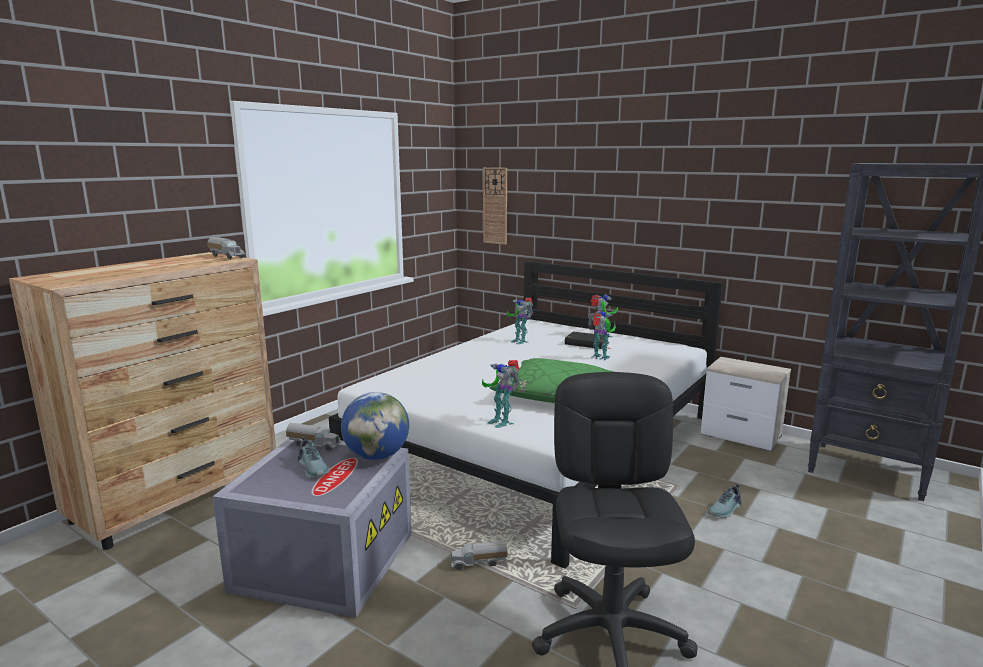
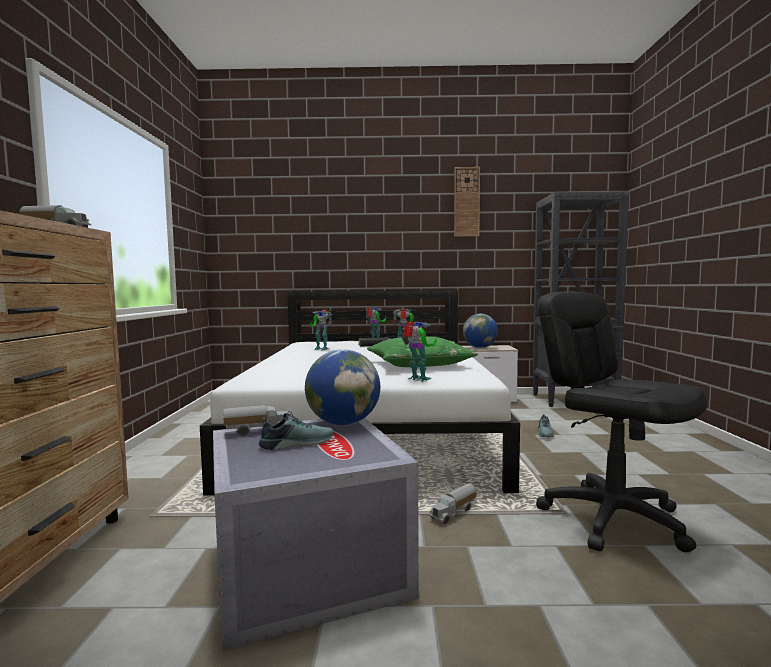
camera: 35 degrees left, 10 degrees down
shoe [298,436,329,478] -> shoe turned 45 degrees counterclockwise [259,411,333,450]
toy robot [482,360,520,428] -> toy robot turned 150 degrees counterclockwise [402,321,437,382]
wall clock [483,167,507,245] -> wall clock moved to [454,167,480,237]
none -> globe [463,314,498,348]

